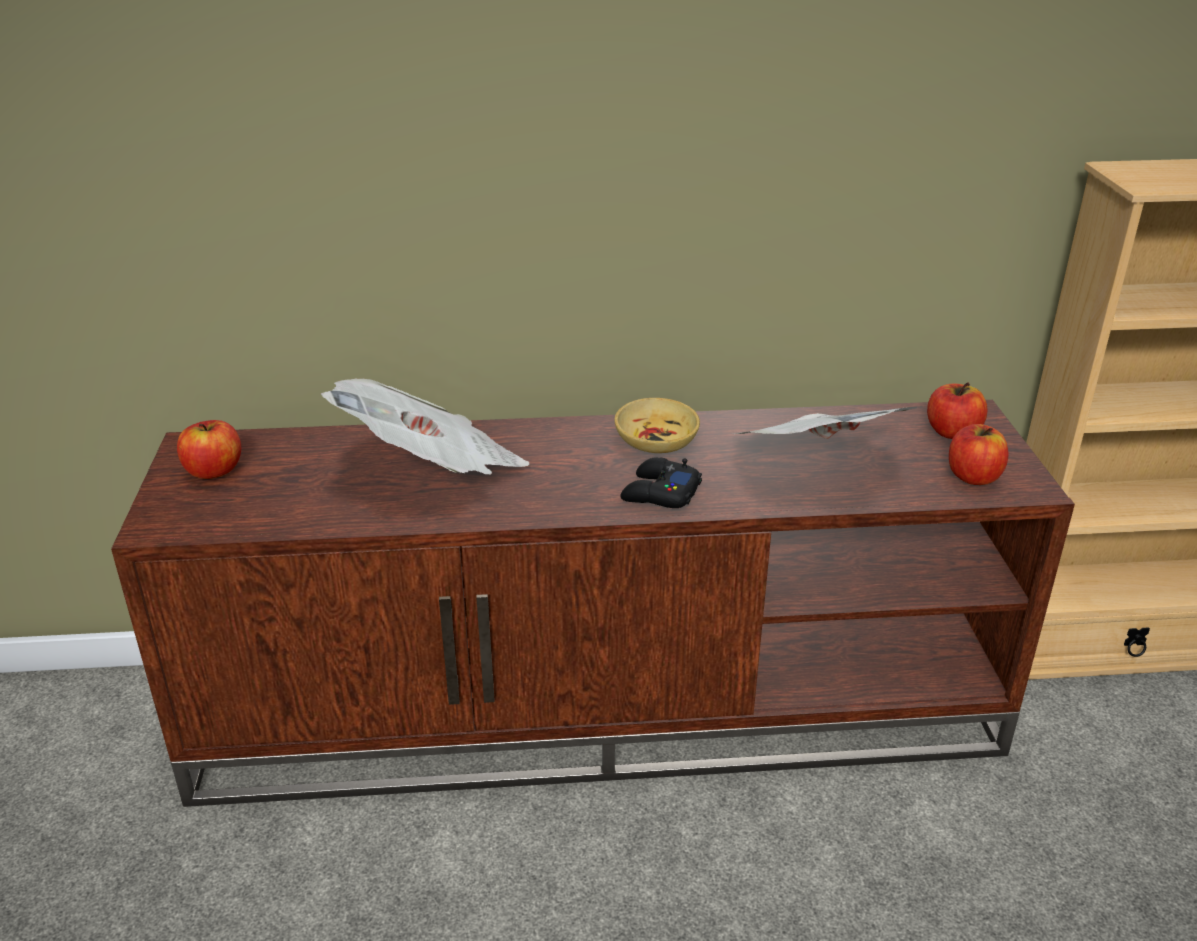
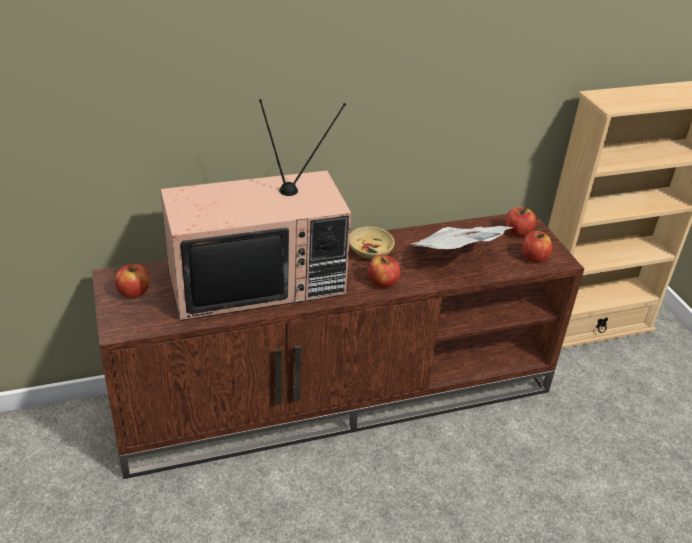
camera: 15 degrees left, 5 degrees up
newspaper [321,379,529,475] -> television [161,99,351,321]
black game controller [620,457,702,508] -> apple [368,255,400,288]

